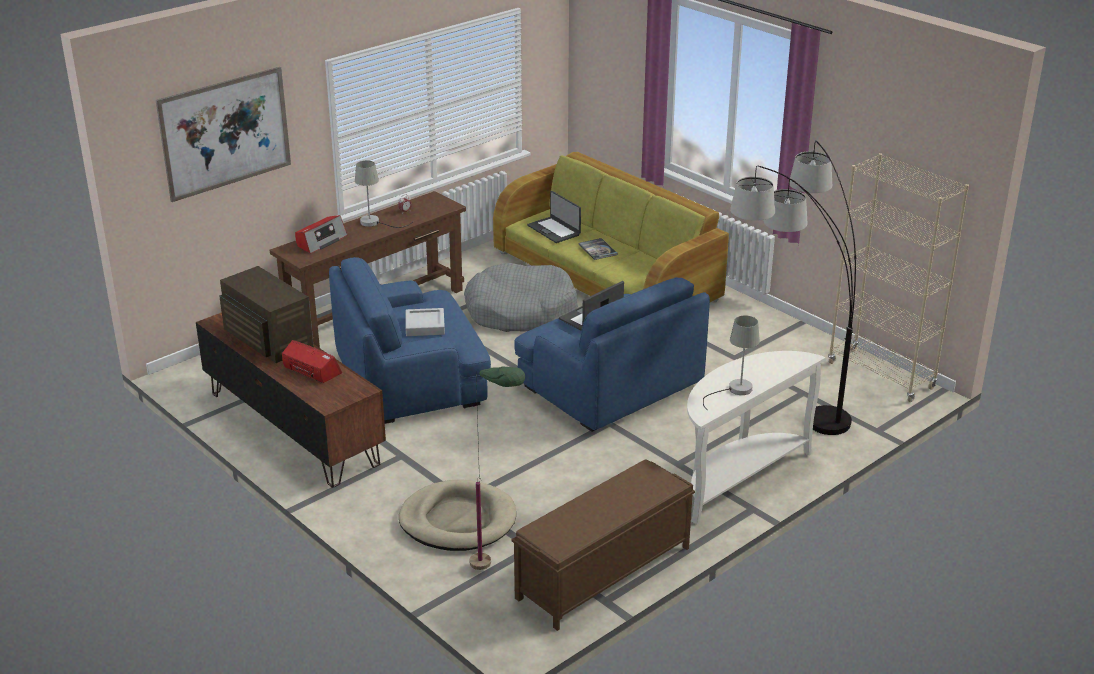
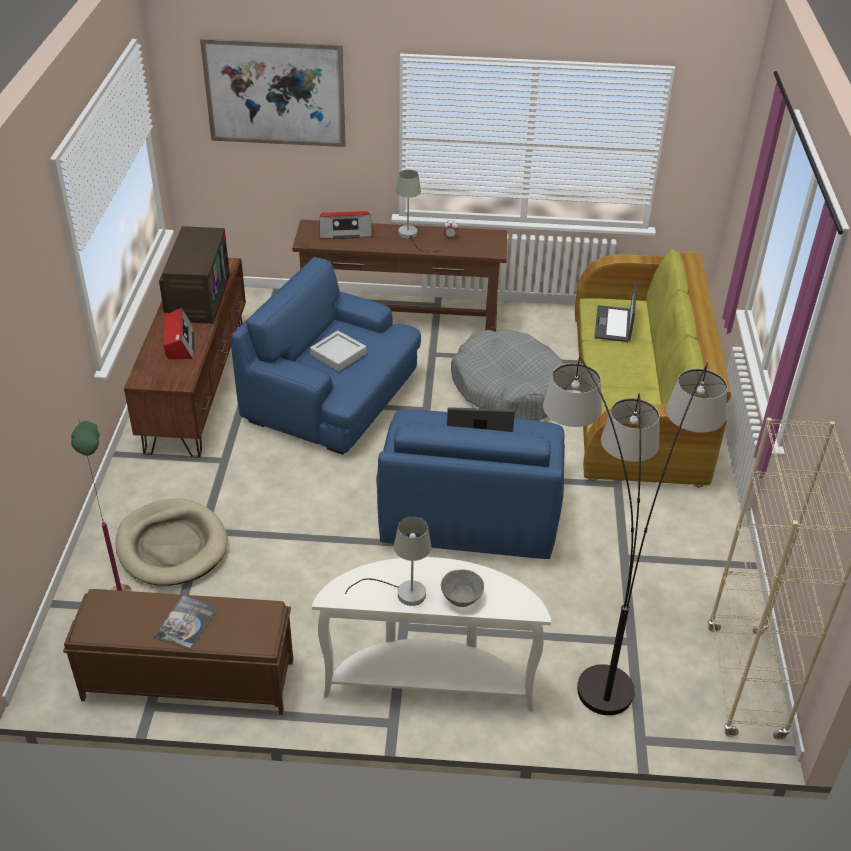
camera: 45 degrees right, 10 degrees up
book [578,238,618,260] -> book moved to [154,595,218,650]
none -> grey bowl [441,570,484,607]

